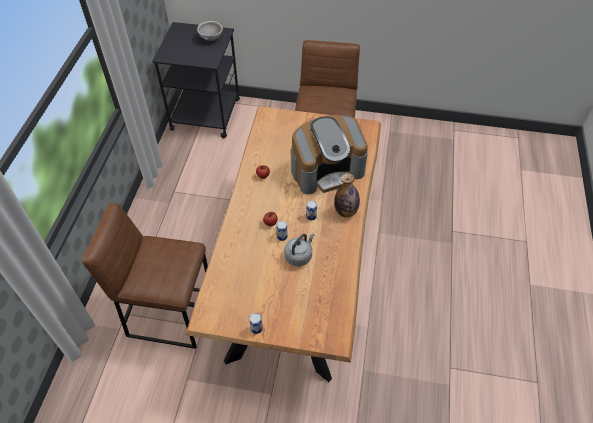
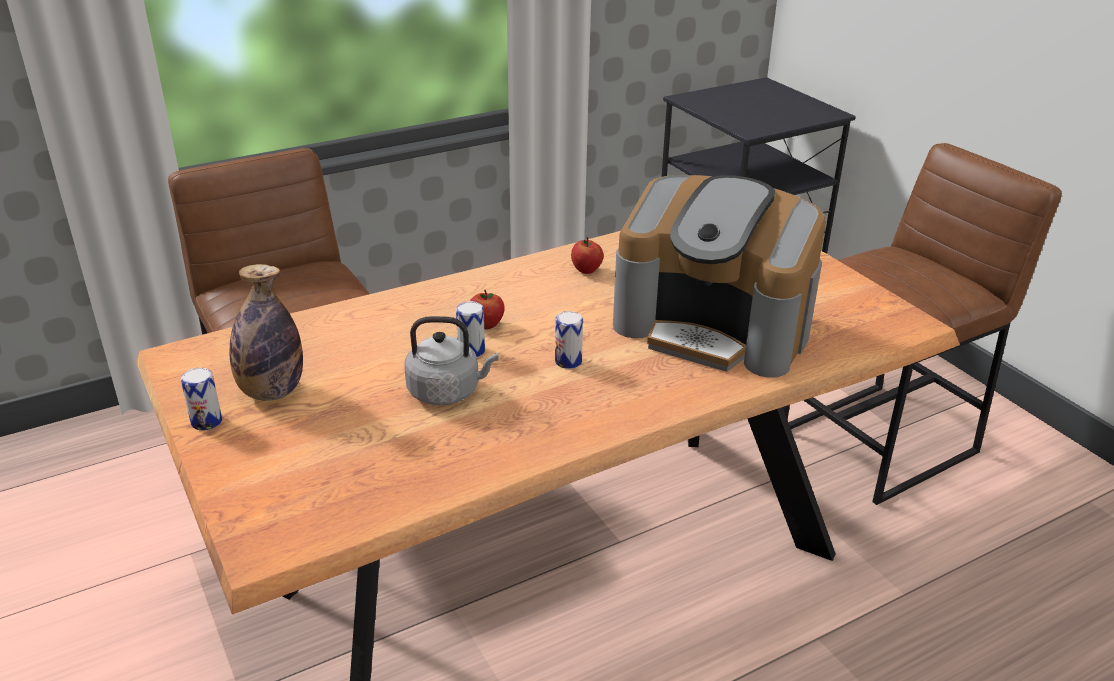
camera: 50 degrees right, 20 degrees down
grey bowl [197,21,223,41] -> none
bottle [334,173,360,217] -> bottle moved to [230,264,303,401]

